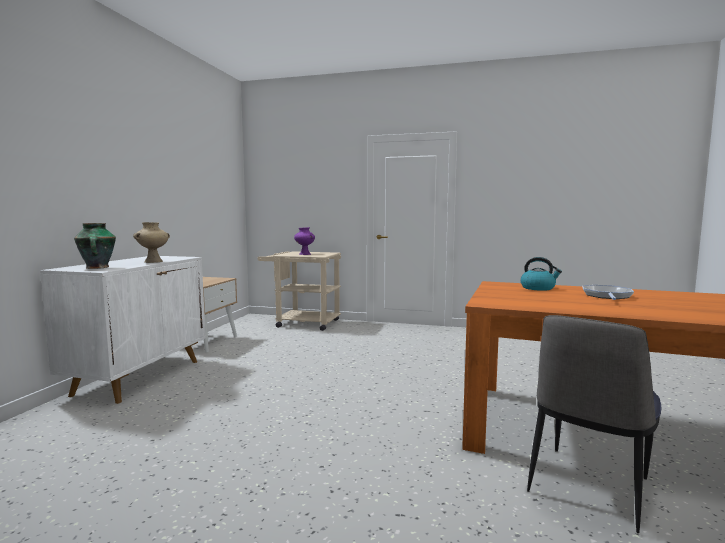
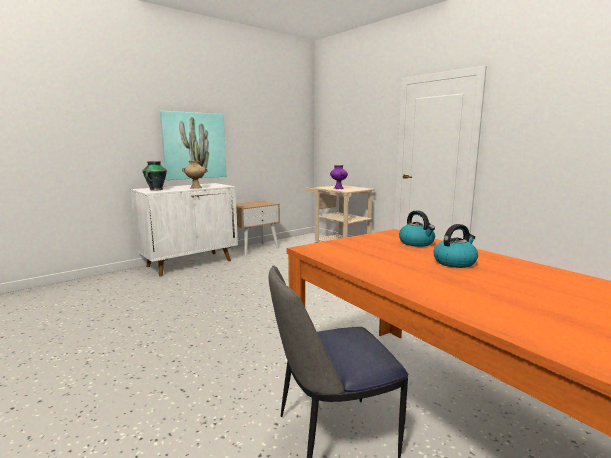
camera: 35 degrees right, 5 degrees up
frying pan [582,285,634,300] -> kettle [434,224,478,268]
none -> picture [160,111,226,180]

